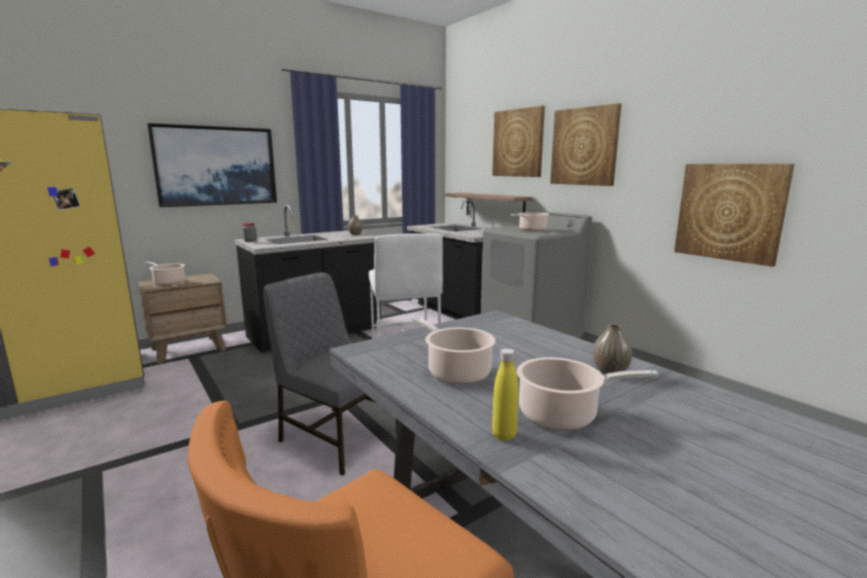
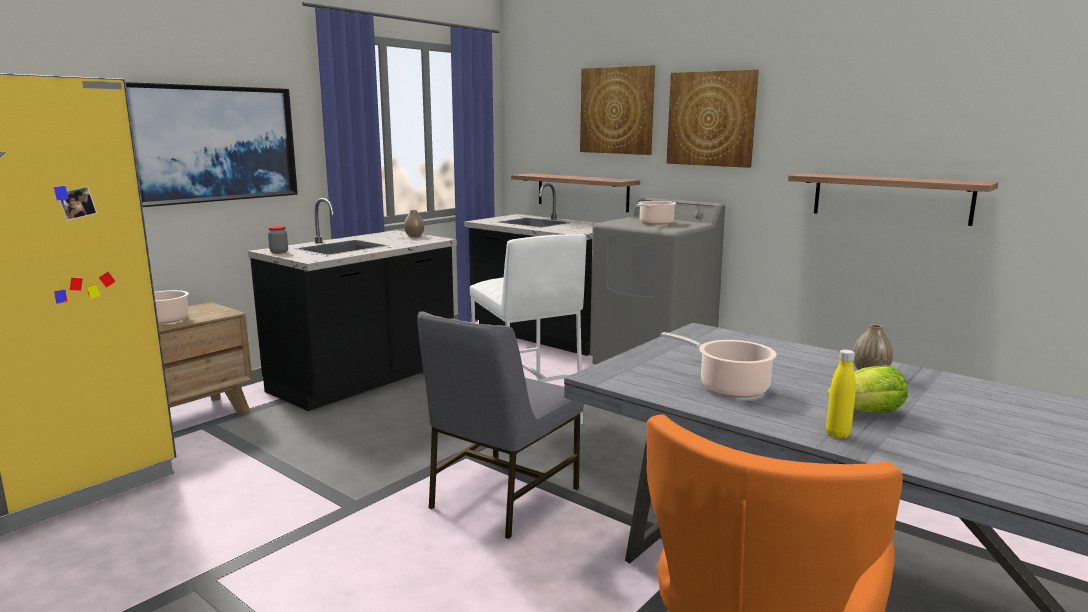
camera: 15 degrees left, 0 degrees up
grey chair [263,273,397,476] -> grey chair turned 75 degrees counterclockwise [417,311,584,539]
cooking pot [517,357,659,430] -> lettuce [828,365,908,412]
picture [674,164,795,267] -> shelf [788,173,998,226]

